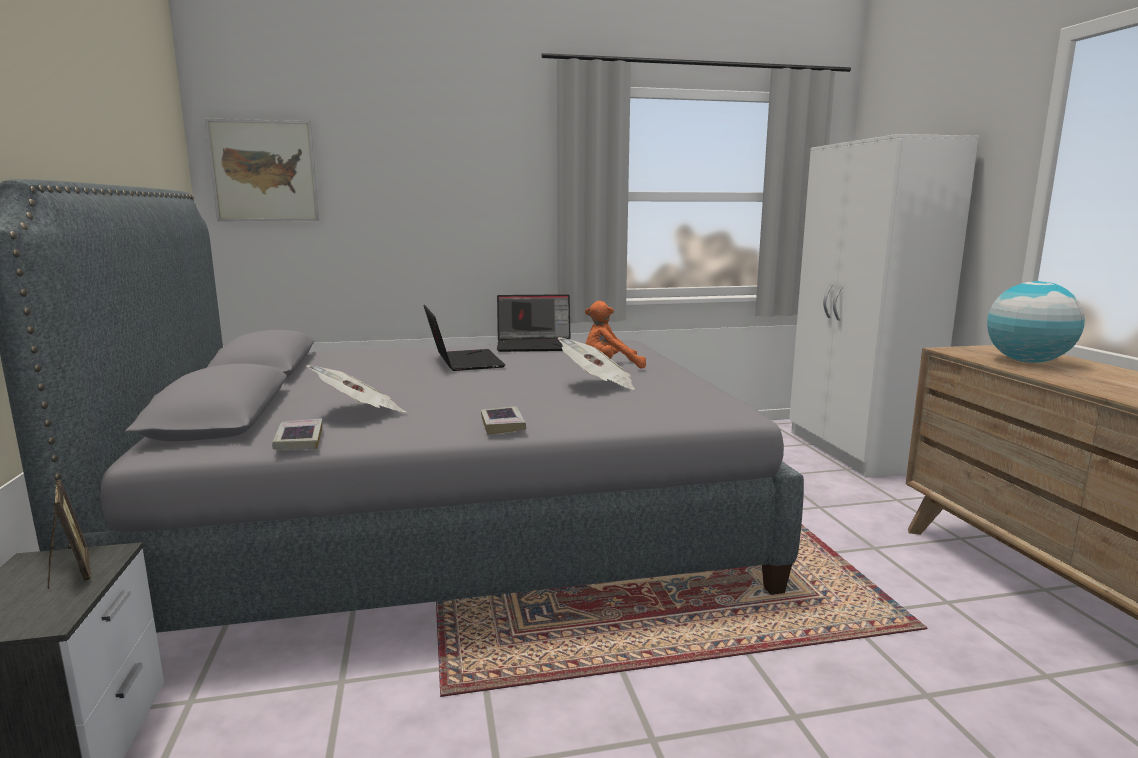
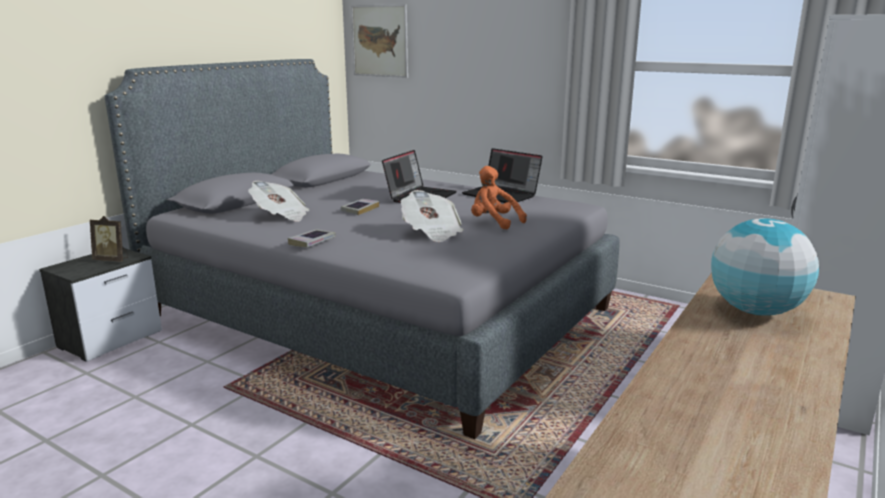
camera: 45 degrees right, 5 degrees up
picture frame [47,479,91,589] -> picture frame turned 90 degrees clockwise [90,216,128,261]
book [272,418,322,450] -> book moved to [341,199,379,215]

